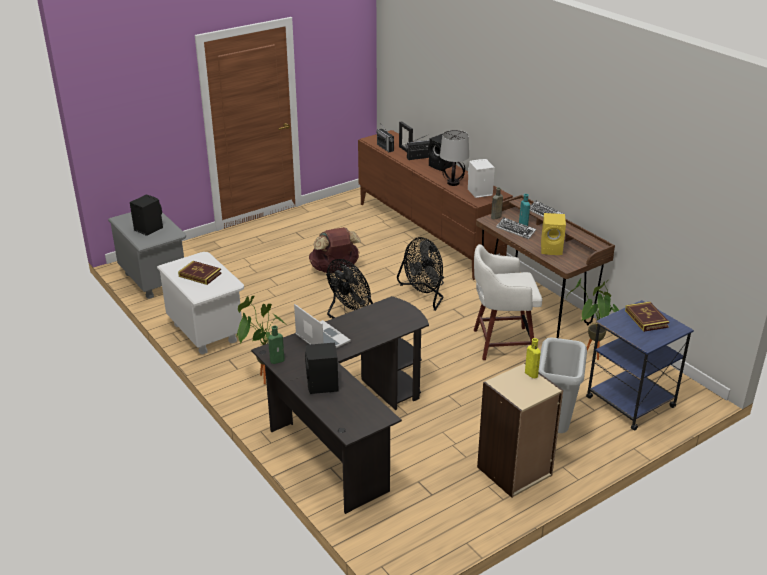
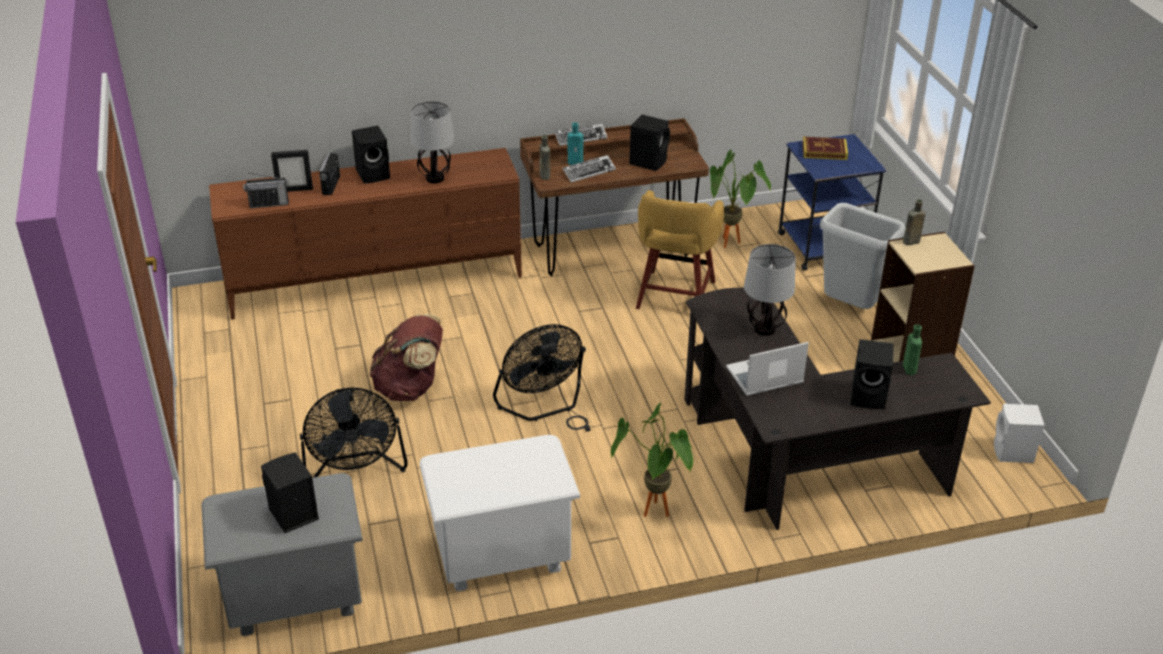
camera: 70 degrees left, 5 degrees up
book [178,261,222,285] -> none
green bottle [268,326,285,364] -> green bottle moved to [903,324,922,375]
black fan [397,237,445,311] -> black fan moved to [300,388,408,478]
white speaker [468,159,495,198] -> white speaker moved to [994,404,1045,463]
white stool [474,244,542,360] -> yellow stool [636,190,724,309]
yellow bottle [525,338,541,378] -> brown bottle [903,199,926,245]
yellow speaker [541,213,566,255] -> black speaker [629,115,670,171]
none -> table lamp [744,244,796,336]

